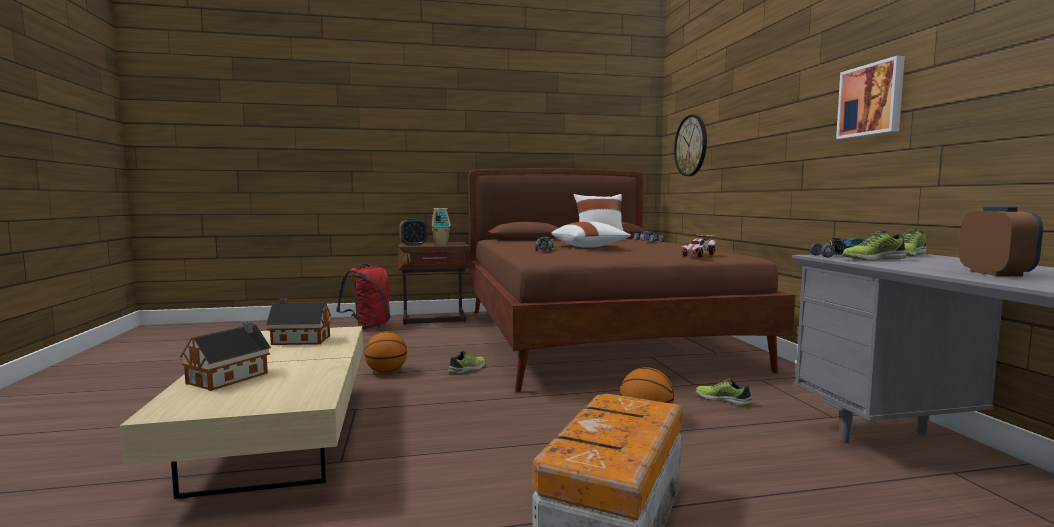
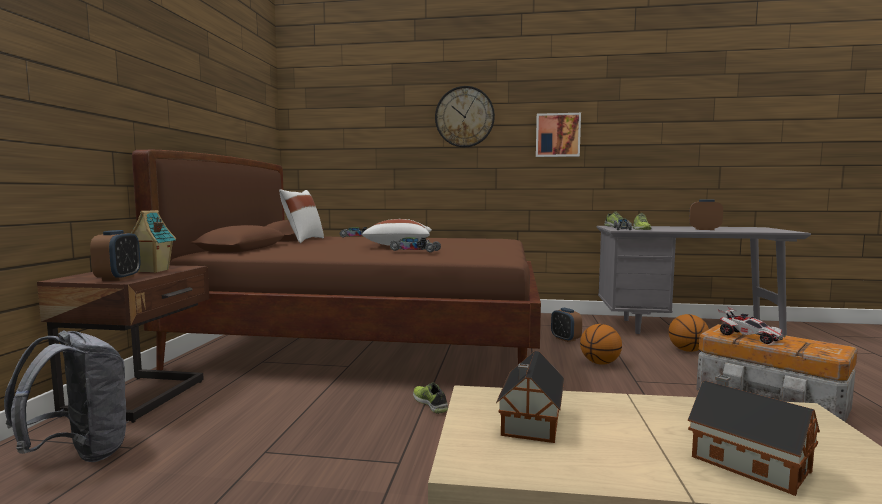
camera: 70 degrees left, 0 degrees up
red backpack [336,264,390,329] -> grey backpack [4,330,128,462]
basketball [365,332,407,374] -> basketball moved to [668,314,709,352]
wall clock [674,115,707,176] -> wall clock moved to [435,86,495,147]
toy car [681,233,716,257] -> toy car moved to [718,307,786,344]
shoe [696,378,753,406] -> alarm clock [551,308,582,342]

